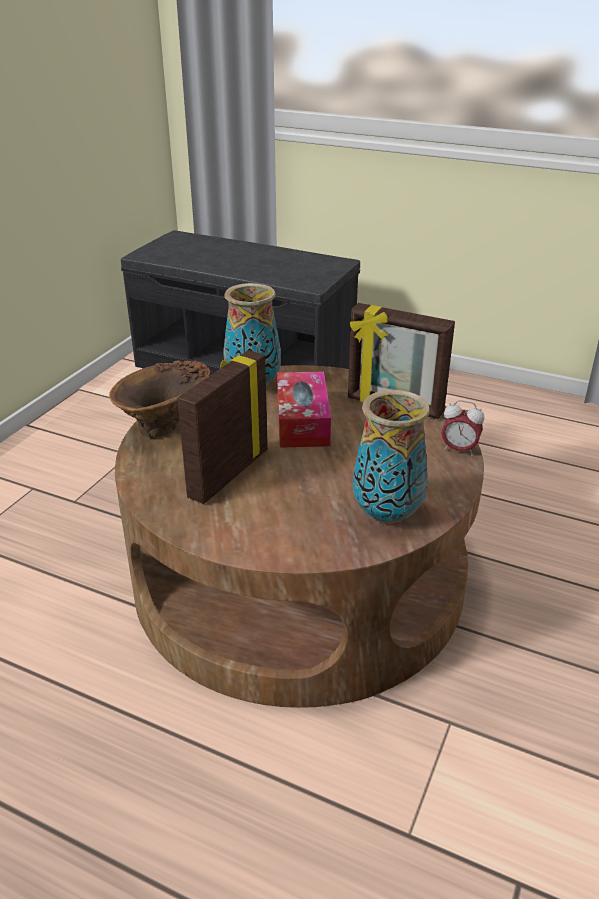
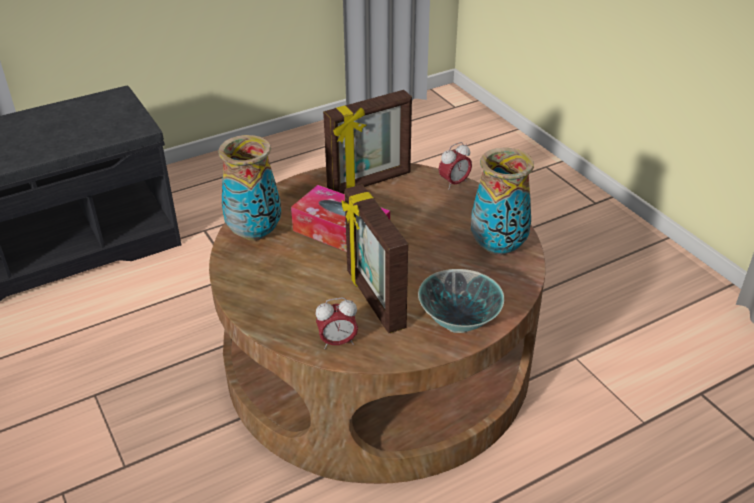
camera: 55 degrees left, 5 degrees up
brown vase [109,360,210,438] -> none
none -> alarm clock [316,297,358,349]
none -> bowl [418,269,504,333]

